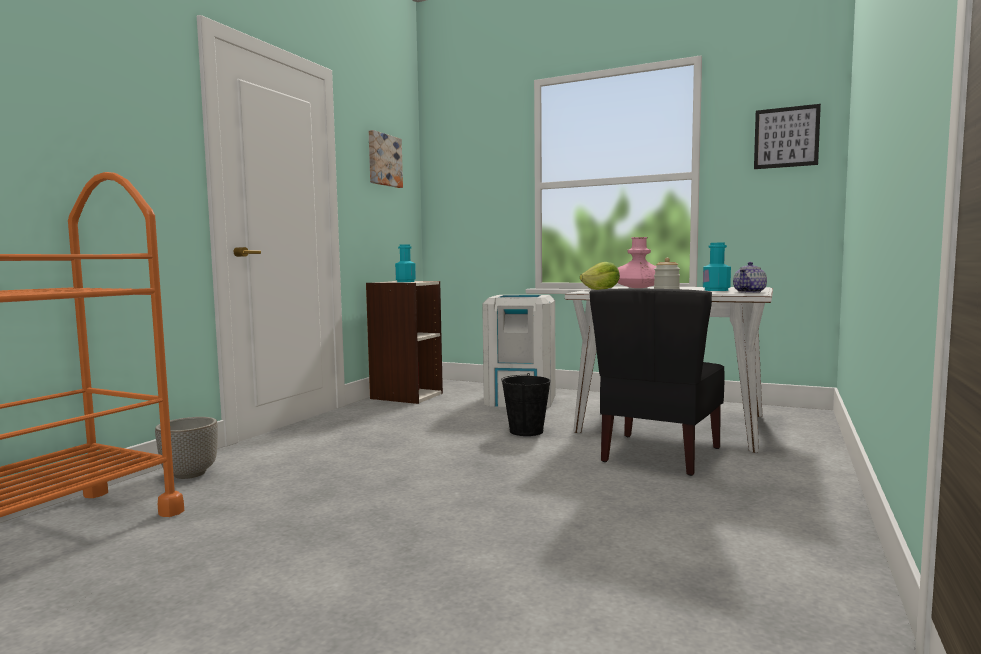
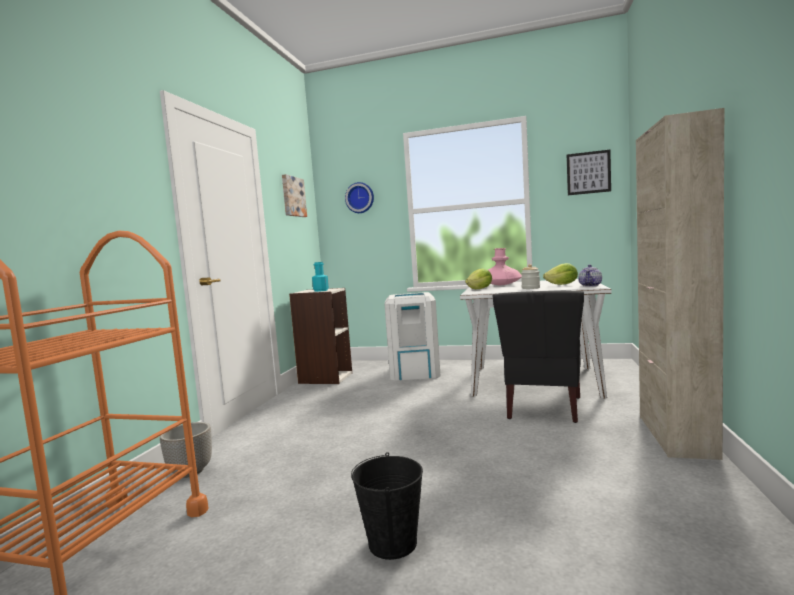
camera: 10 degrees left, 0 degrees up
black bucket [501,373,551,436] -> black bucket moved to [351,452,423,560]
turquoise bottle [703,243,731,291] -> lettuce [543,263,578,285]
none -> wall clock [345,182,374,213]
none -> beige cabinet [636,108,724,460]

